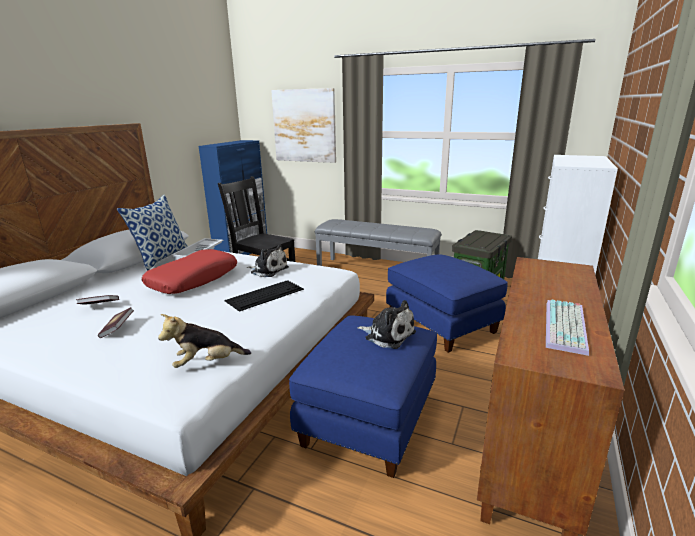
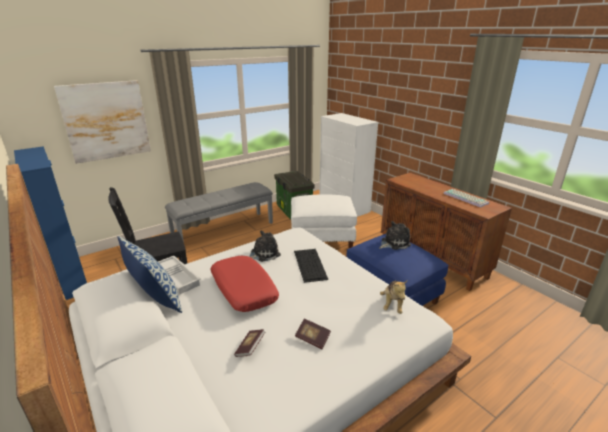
camera: 60 degrees left, 5 degrees up
blue ottoman [386,254,508,353] -> white ottoman [291,195,357,248]

